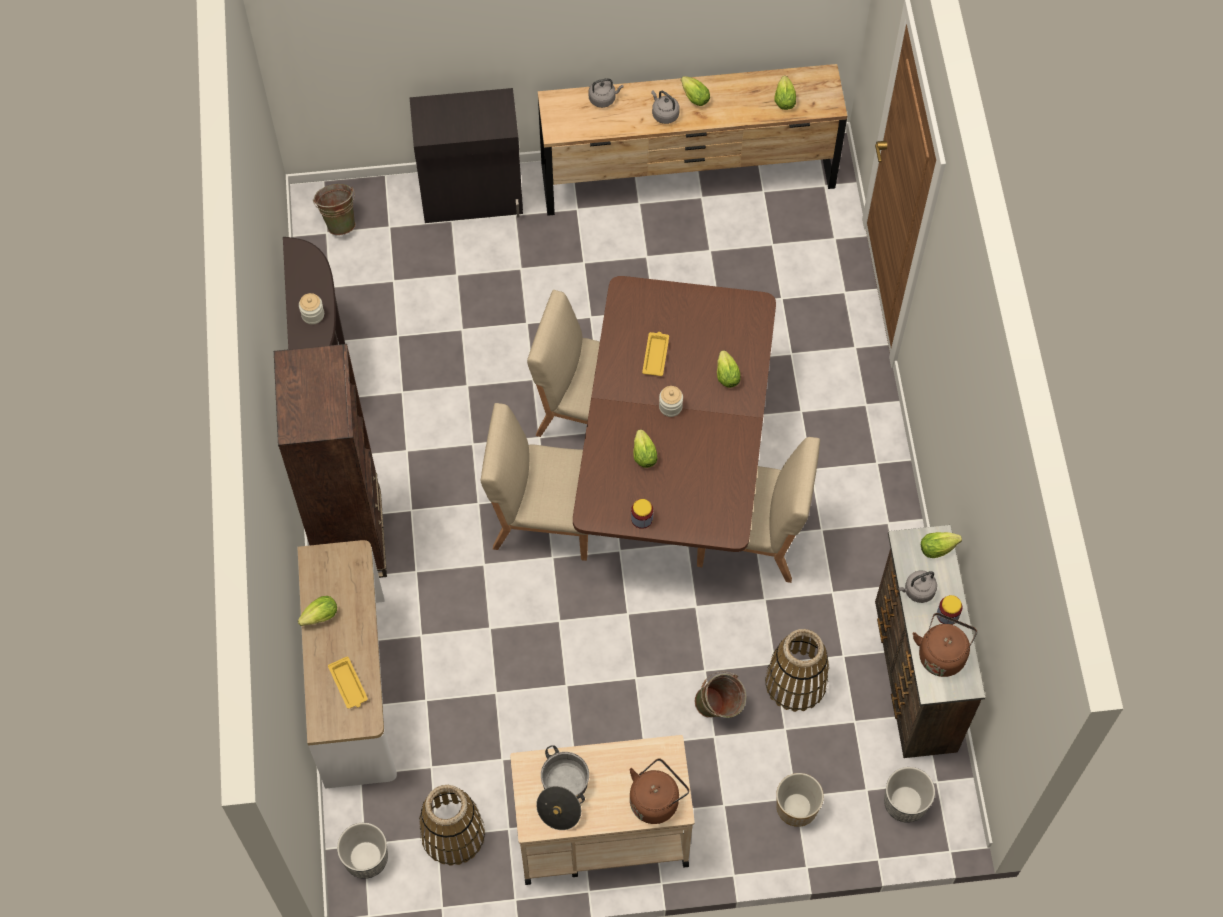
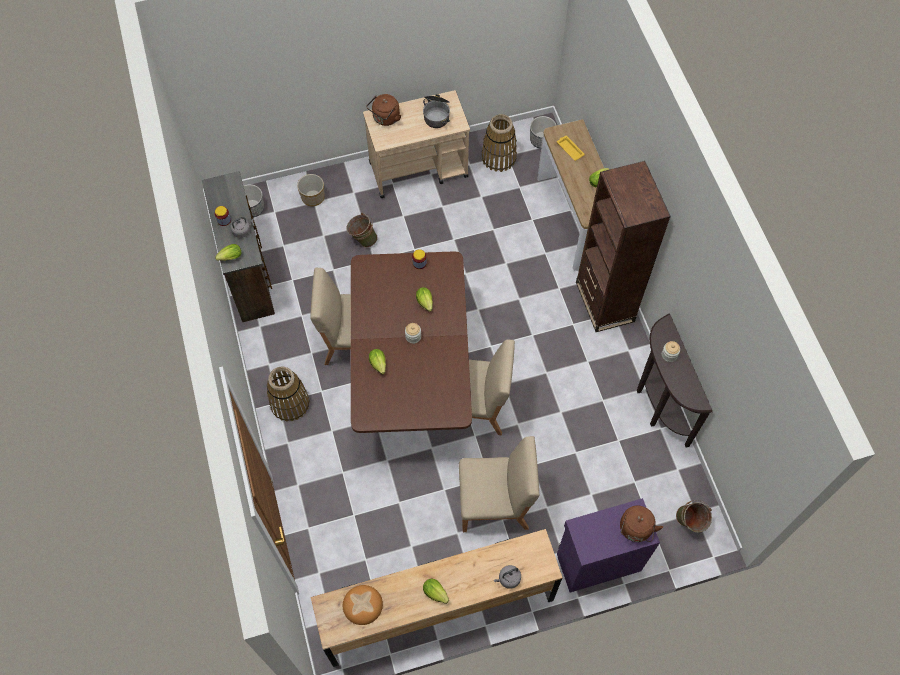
camera: 170 degrees right, 0 degrees up
black cabinet [409,88,523,223] -> purple cabinet [557,498,660,593]
beige chair [481,403,588,561] -> beige chair moved to [459,436,539,532]
yellow tray [642,332,669,376] -> none
grey kettle [651,90,680,124] -> none
basket [765,629,829,712] -> basket moved to [267,366,309,422]
lettuce [774,76,796,110] -> bread [343,585,383,625]
brown kettle [913,613,977,677] -> brown kettle moved to [620,506,663,542]

